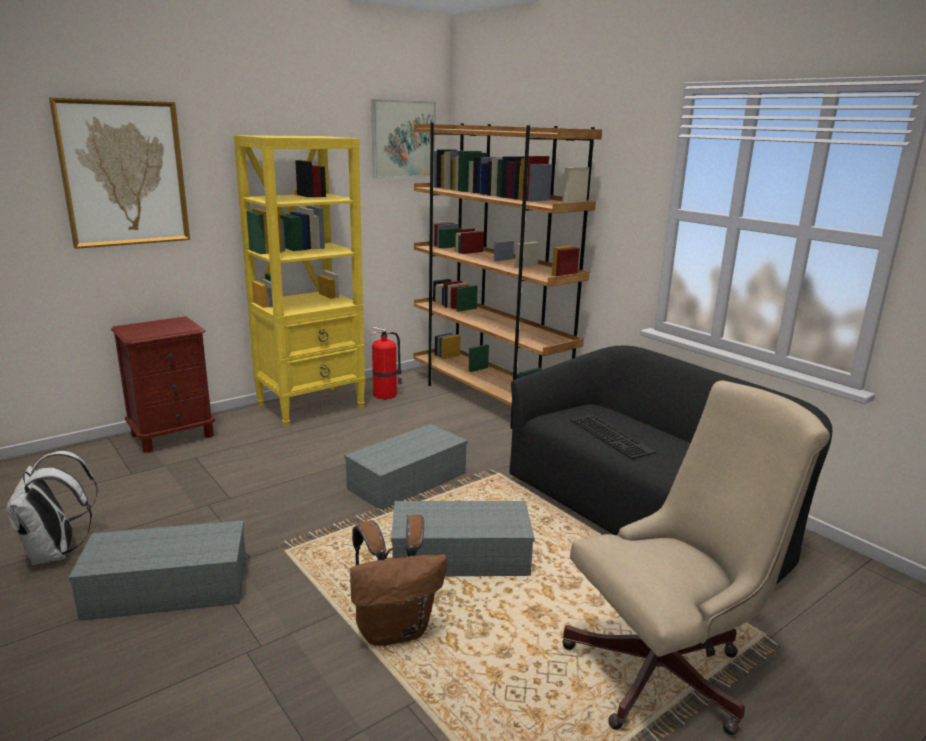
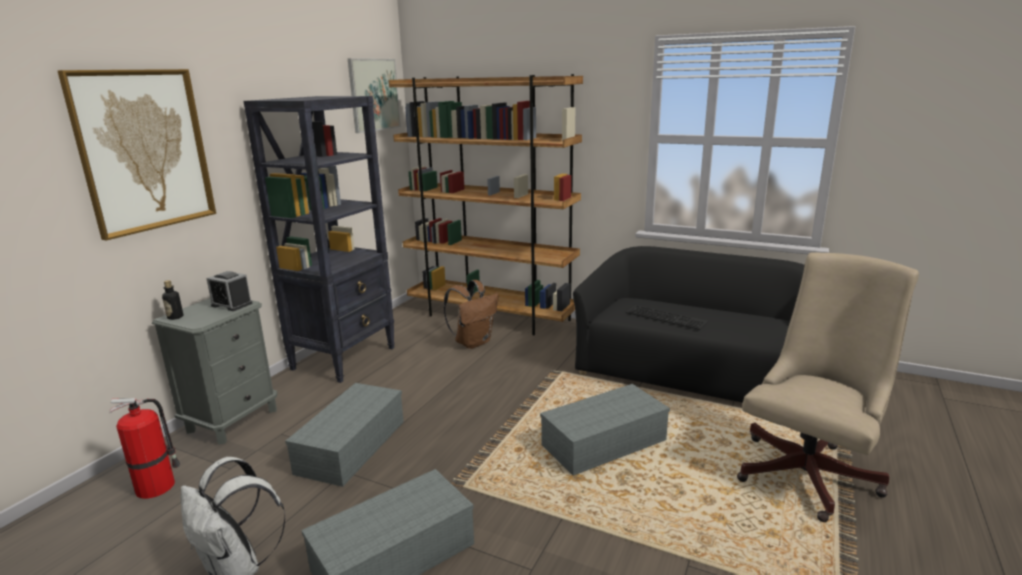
camera: 25 degrees left, 0 degrees up
brown nightstand [111,316,215,453] -> grey nightstand [152,298,277,445]
yellow bookcase [234,135,365,427] -> black bookcase [243,96,395,383]
grey storage box [345,424,468,510] -> grey storage box moved to [285,383,404,487]
brown backpack [350,515,447,646] -> brown backpack moved to [444,280,498,349]
fire extinguisher [370,326,403,399] -> fire extinguisher moved to [109,398,181,499]
none -> bottle [162,280,183,320]
none -> alarm clock [206,271,252,311]

